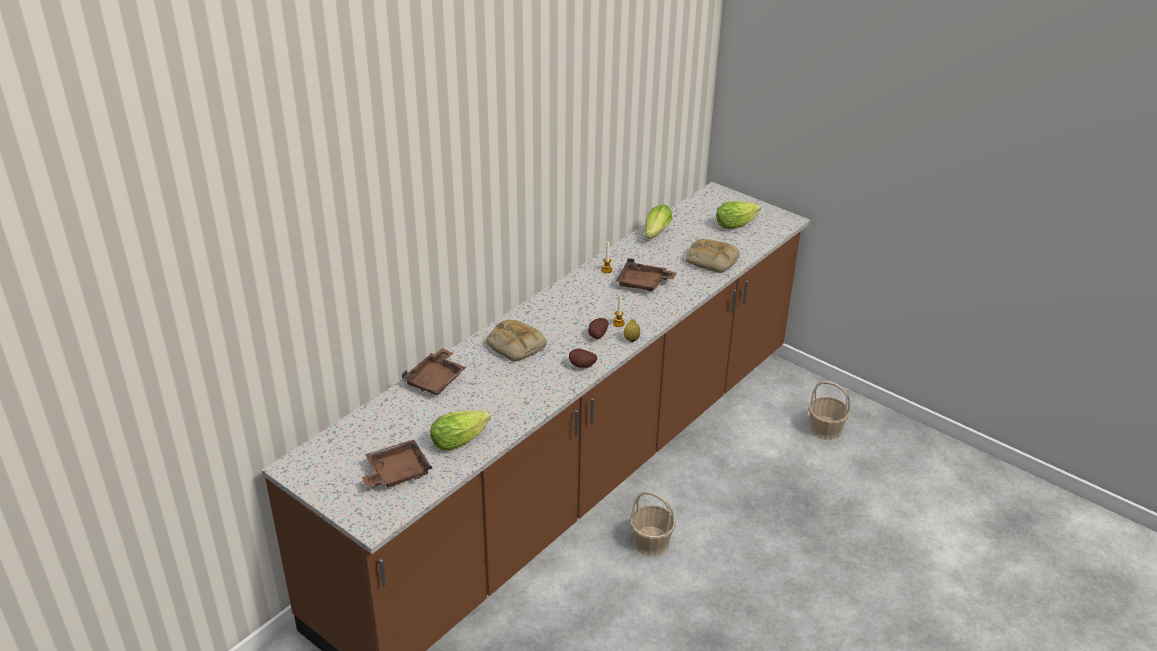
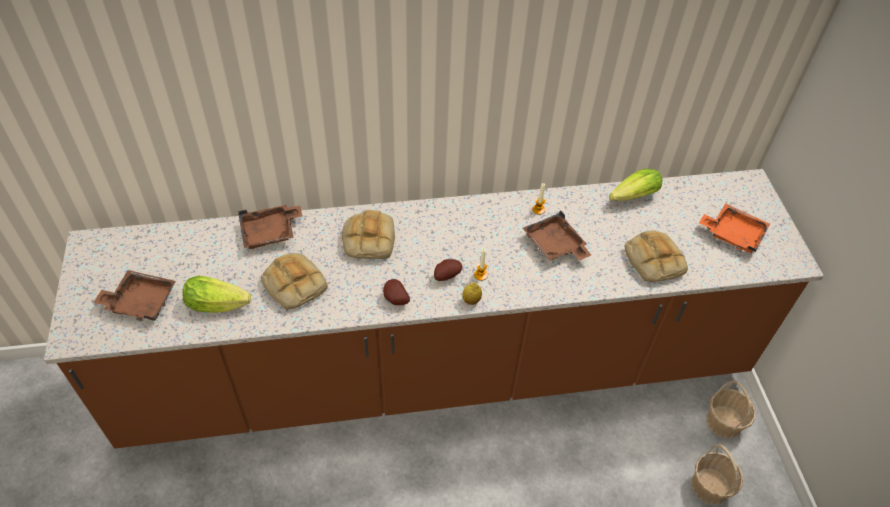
camera: 40 degrees right, 15 degrees up
basket [630,491,676,556] -> basket moved to [706,380,756,439]
lettuce [716,201,760,229] -> orange tray [699,203,770,253]
none -> bread [261,253,328,309]

